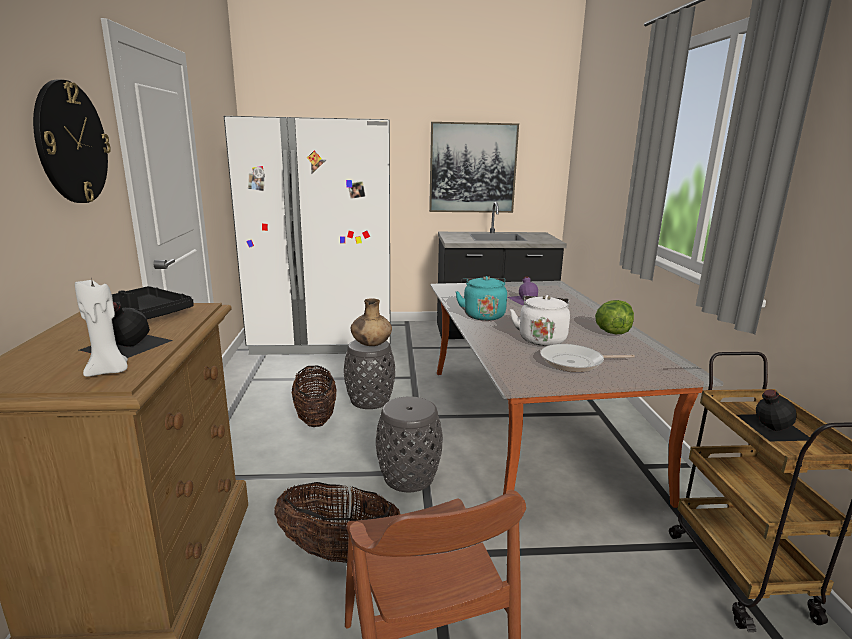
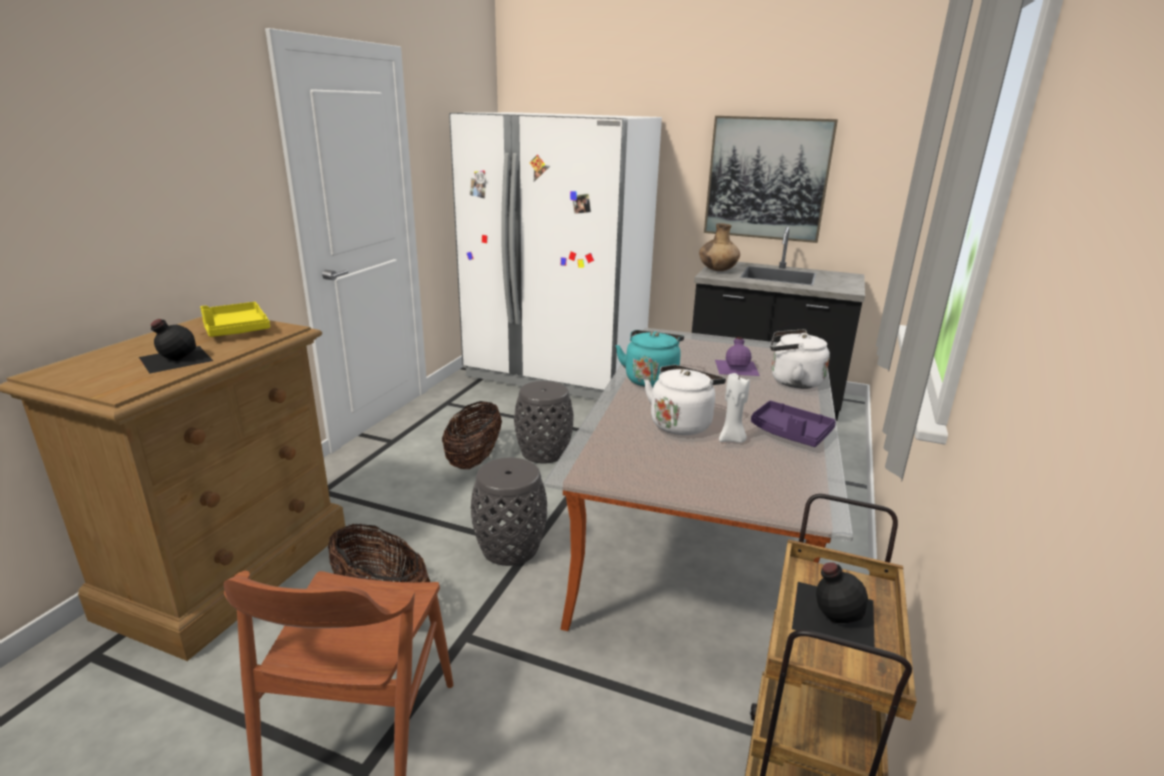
camera: 25 degrees right, 5 degrees up
wall clock [33,80,111,203] -> none
white candle [75,277,128,377] -> white candle moved to [719,373,750,443]
black tray [112,286,194,319] -> yellow tray [200,302,270,337]
brown vase [351,298,392,346] -> brown vase moved to [699,223,740,271]
frying pan [540,344,635,372] -> none
lettuce [595,300,634,334] -> purple tray [751,401,836,447]
none -> white kettle [770,329,830,389]

